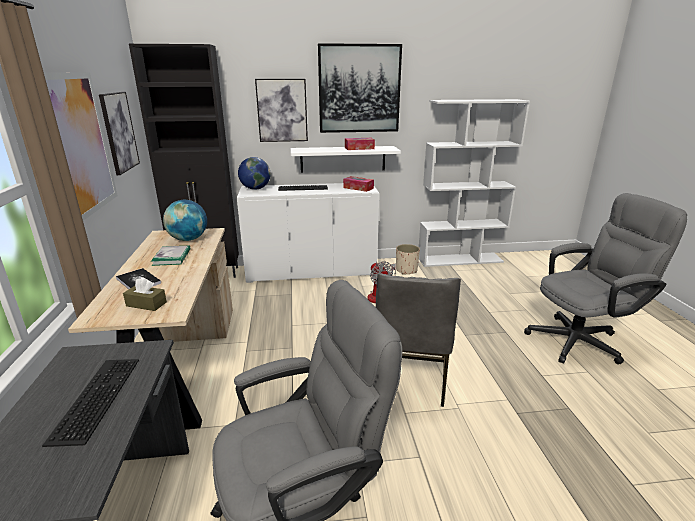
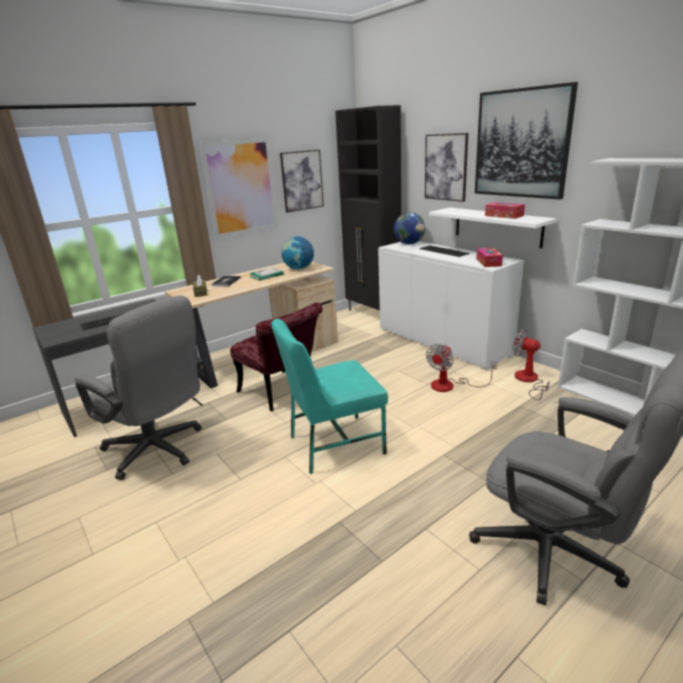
camera: 60 degrees right, 0 degrees up
grey chair [376,273,461,407] -> turquoise chair [271,319,388,474]
beige planter [396,244,420,275] -> fan [512,329,550,400]
none -> red chair [230,303,323,411]

